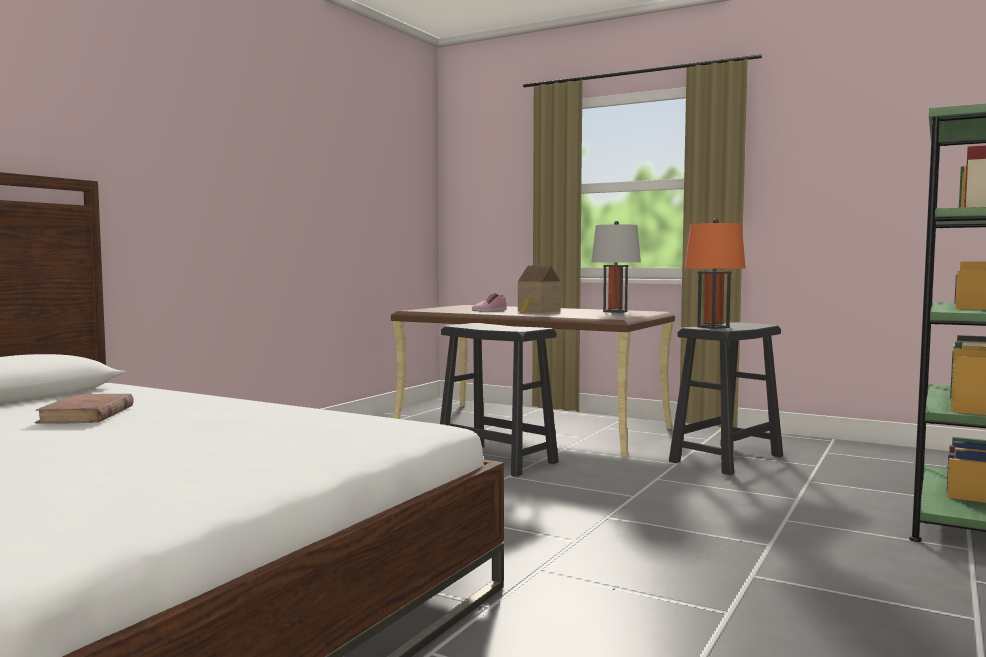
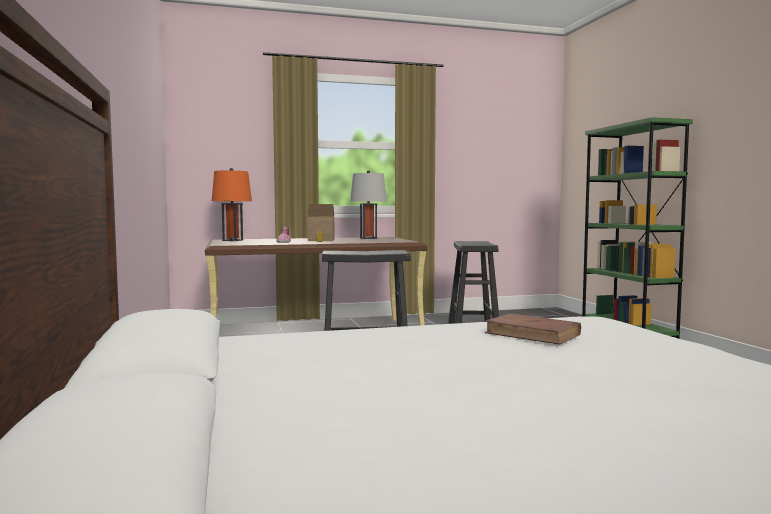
camera: 45 degrees left, 0 degrees up
brown book [34,394,134,424] -> brown book moved to [485,313,581,345]
orange table lamp [685,219,746,329] -> orange table lamp moved to [212,168,252,241]

